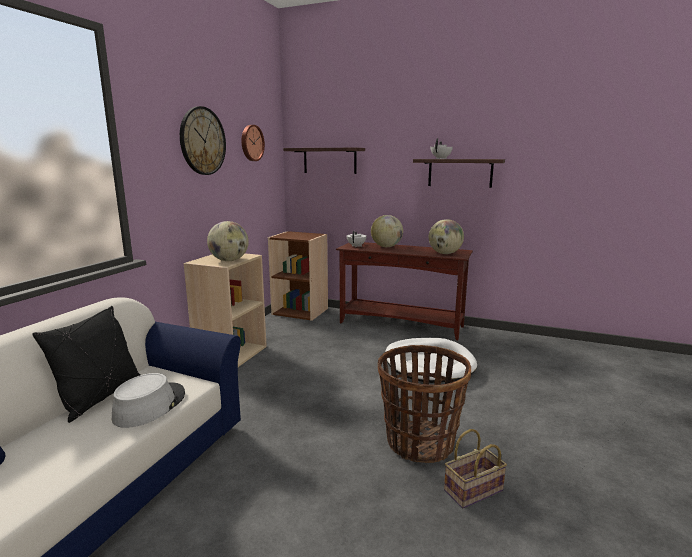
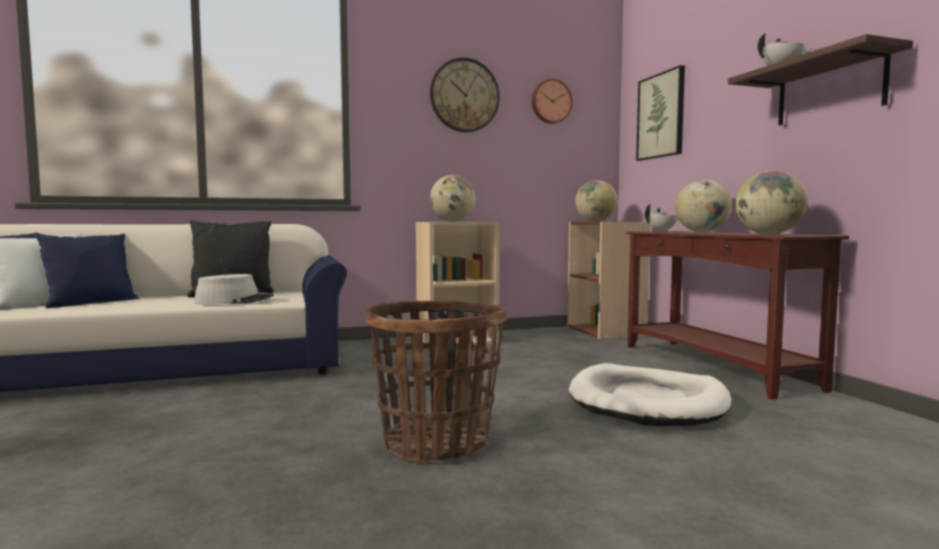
camera: 50 degrees right, 10 degrees down
shelf [283,148,365,174] -> picture [636,65,685,161]
basket [444,429,507,508] -> none
none -> globe [575,180,617,222]

